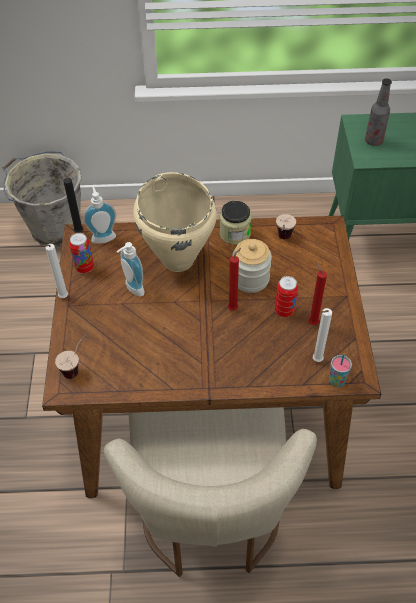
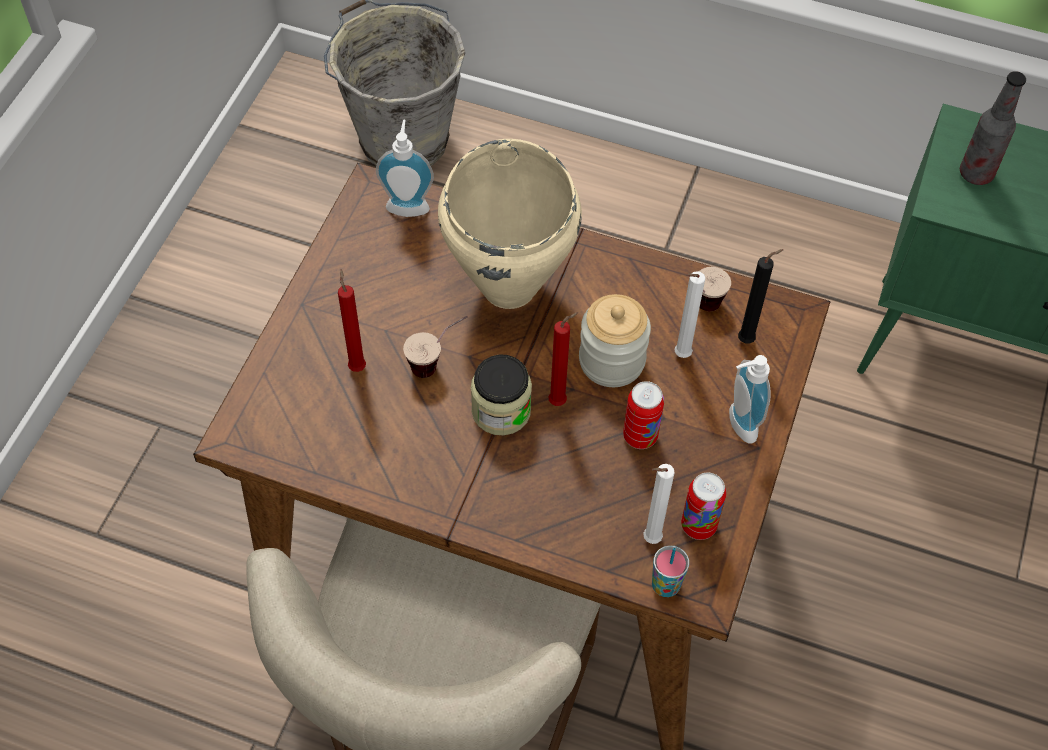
camera: 20 degrees right, 5 degrees up
white candle [41,244,68,298] -> white candle moved to [674,271,705,358]
cup [55,332,88,379] -> cup moved to [403,316,468,378]
black candle [63,170,83,233] -> black candle moved to [738,249,784,344]
can [69,233,94,274] -> can moved to [681,473,726,540]
soap dispenser [117,242,145,296] -> soap dispenser moved to [729,355,771,443]
jar [220,201,252,245] -> jar moved to [471,354,532,436]
red candle [308,262,327,325] -> red candle moved to [338,269,366,372]

